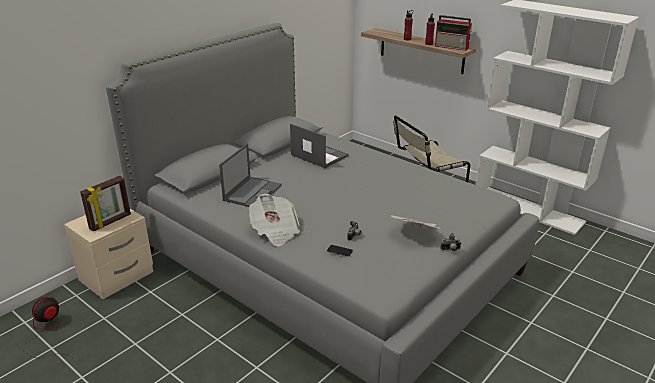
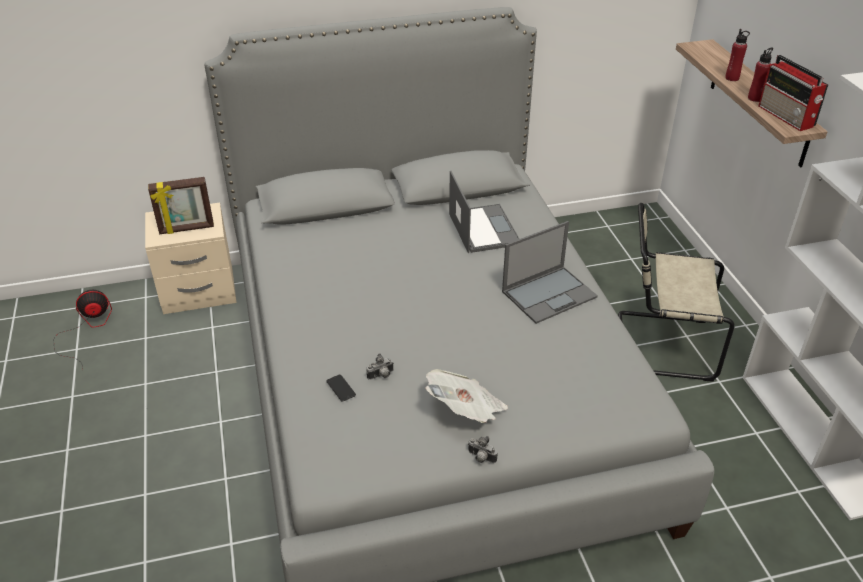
camera: 35 degrees right, 10 degrees up
laptop [219,144,282,207] -> laptop moved to [502,221,598,324]
newspaper [249,194,300,247] -> none

